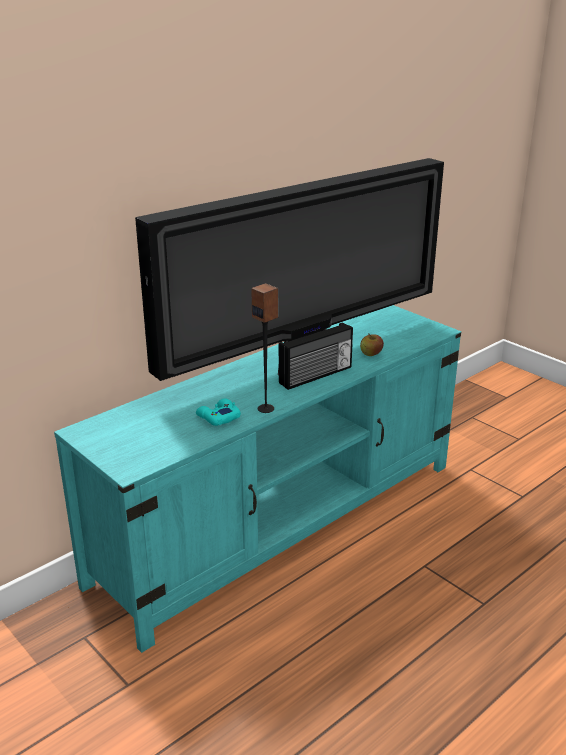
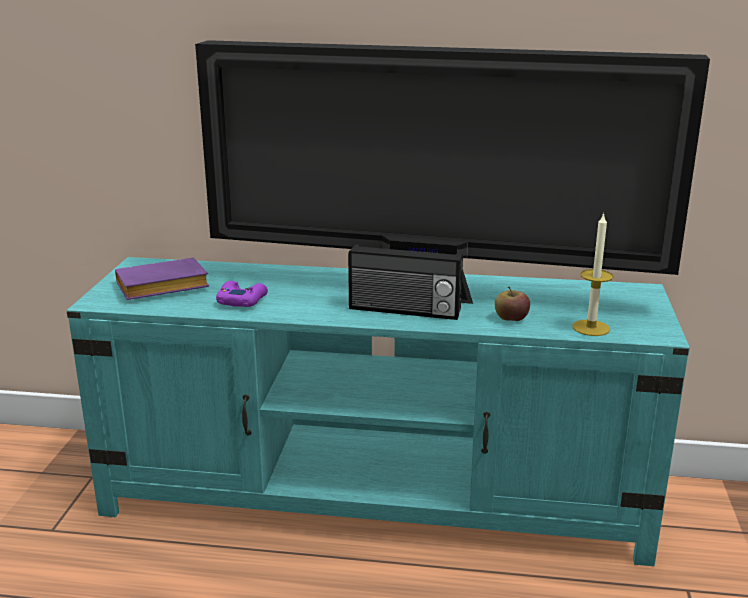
camera: 50 degrees right, 5 degrees down
turquoise game controller [196,399,241,426] -> purple game controller [216,281,268,307]
speaker [251,283,278,413] -> none
none -> purple book [115,258,209,300]
none -> candle [572,212,614,336]

